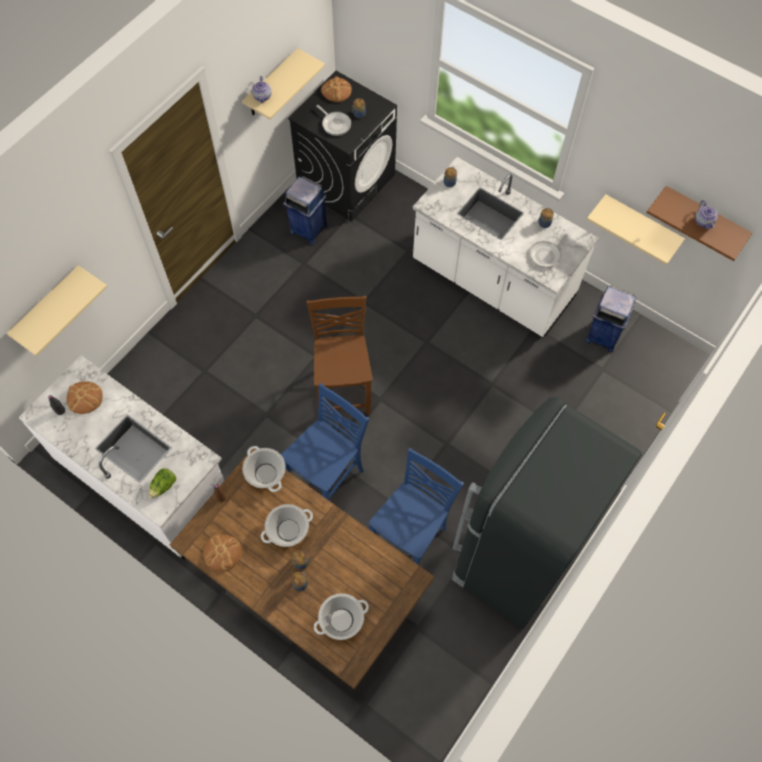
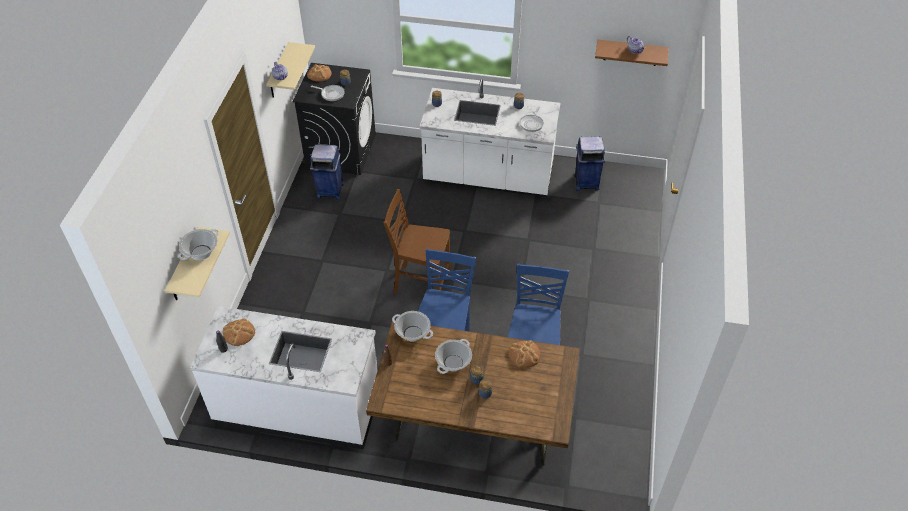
camera: 25 degrees left, 15 degrees down
lettuce [148,468,176,498] -> none
bread [204,534,241,571] -> bread moved to [509,340,540,368]
brown chair [306,296,373,415] -> brown chair turned 45 degrees counterclockwise [384,189,450,294]
cooking pot [314,593,369,640] -> cooking pot moved to [178,229,219,260]
black fridge [452,397,642,629] -> none
beige shelf [587,194,685,265] -> none

